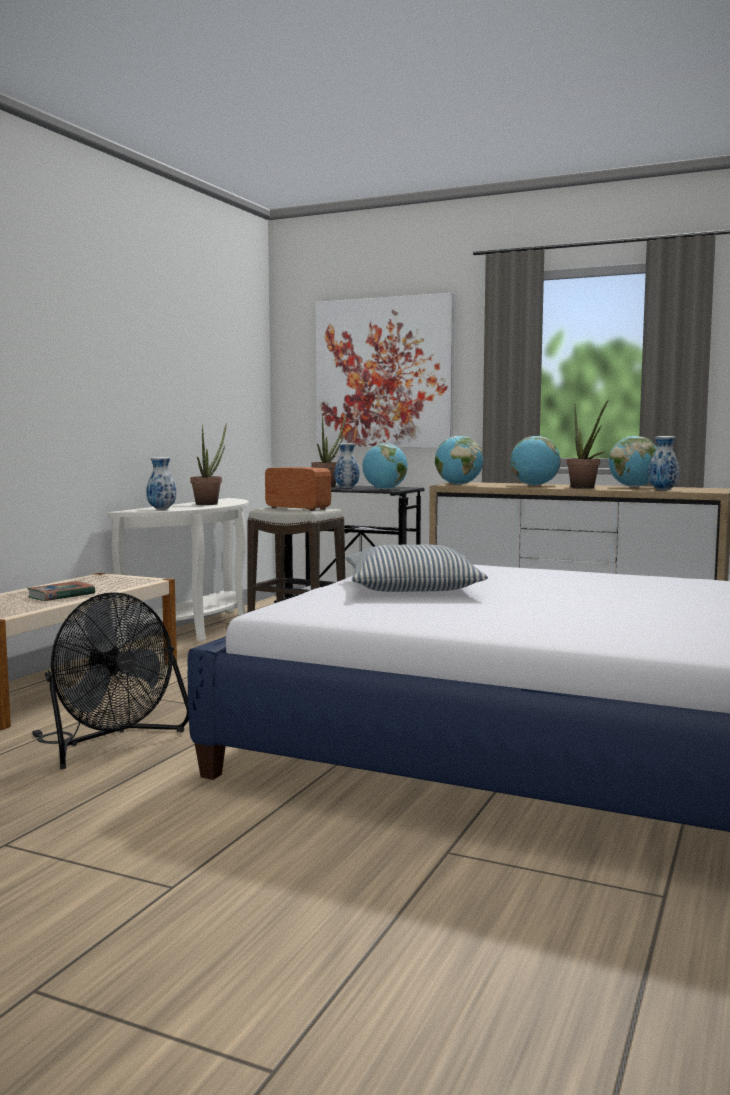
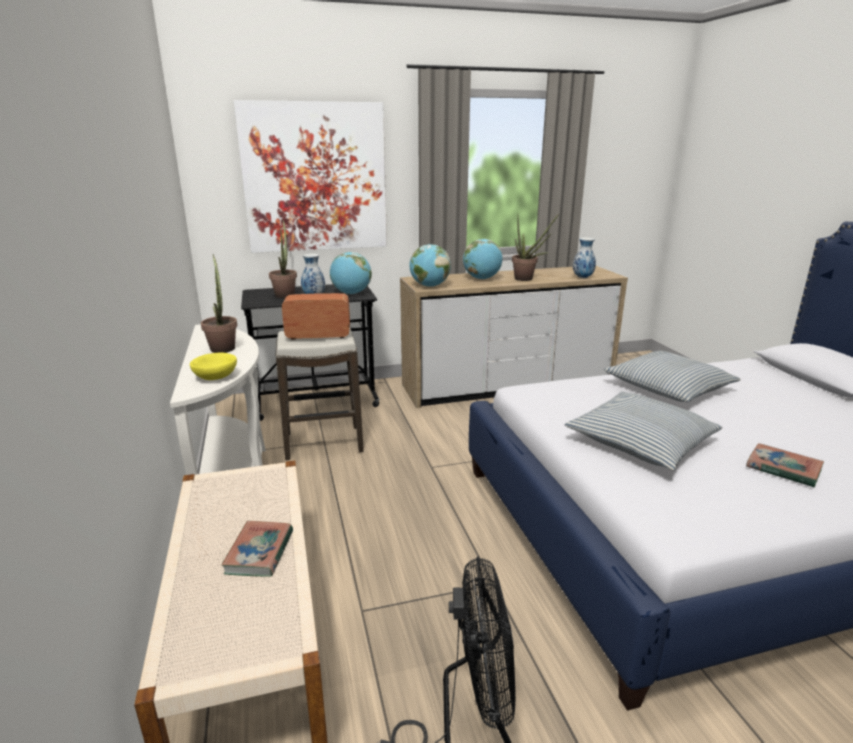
camera: 40 degrees left, 15 degrees up
vase [146,457,176,510] -> yellow bowl [190,352,237,380]
globe [609,436,657,487] -> none
none -> pillow [604,351,741,402]
none -> book [746,443,824,488]

